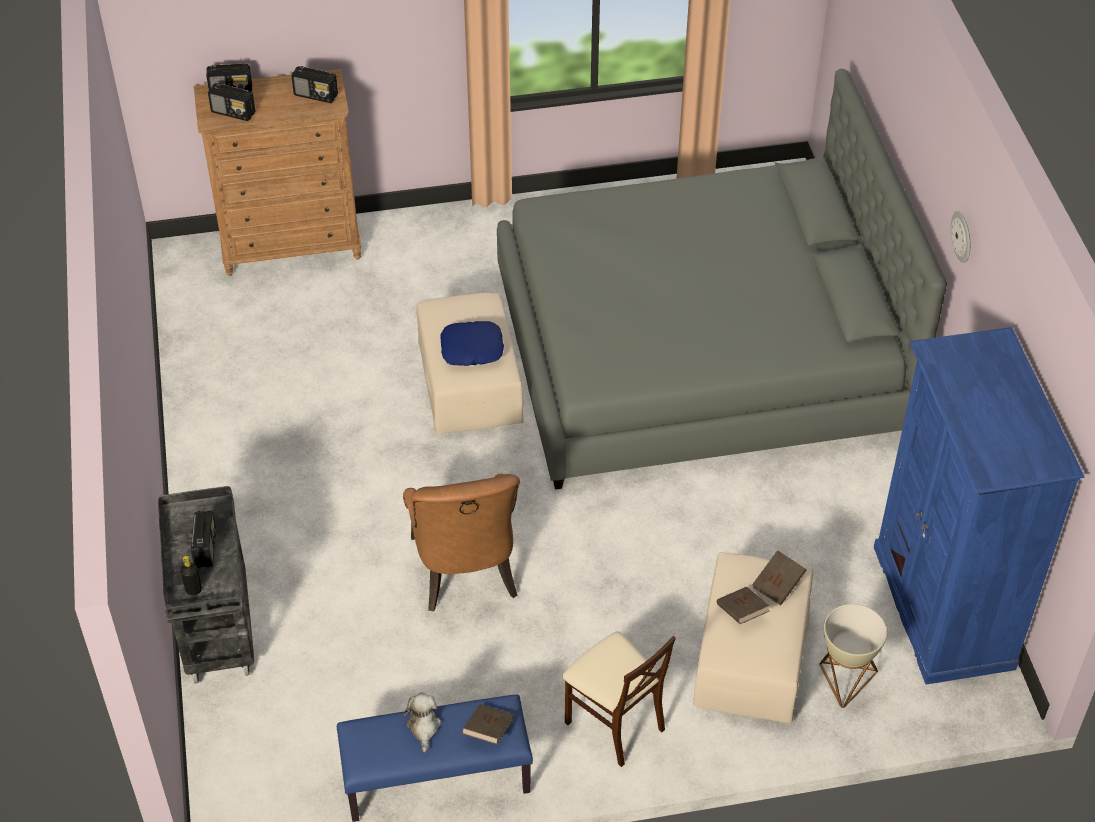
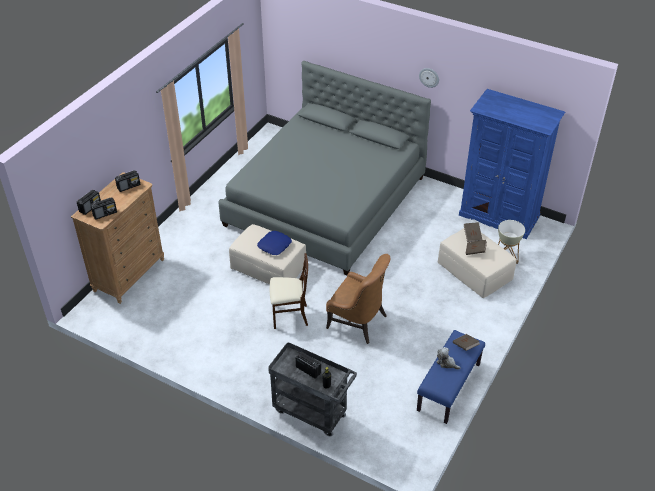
camera: 50 degrees left, 5 degrees down
beige chair [563,631,676,767] -> beige chair moved to [270,253,308,329]

